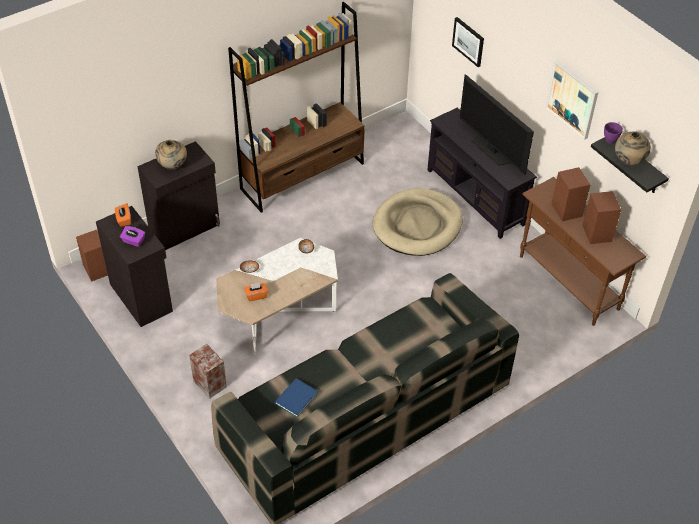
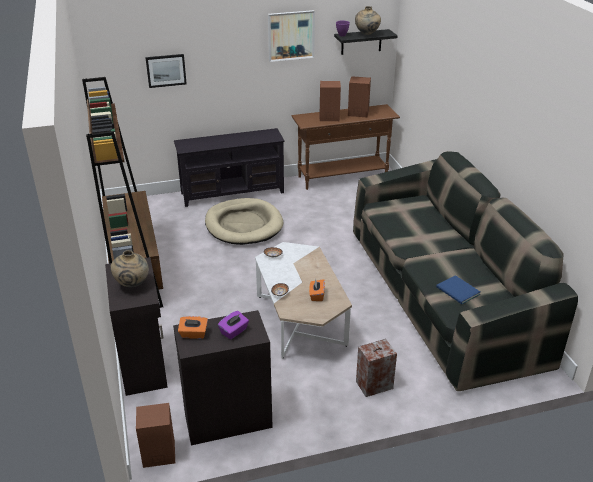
camera: 70 degrees left, 15 degrees down
television [460,74,534,175] -> none

